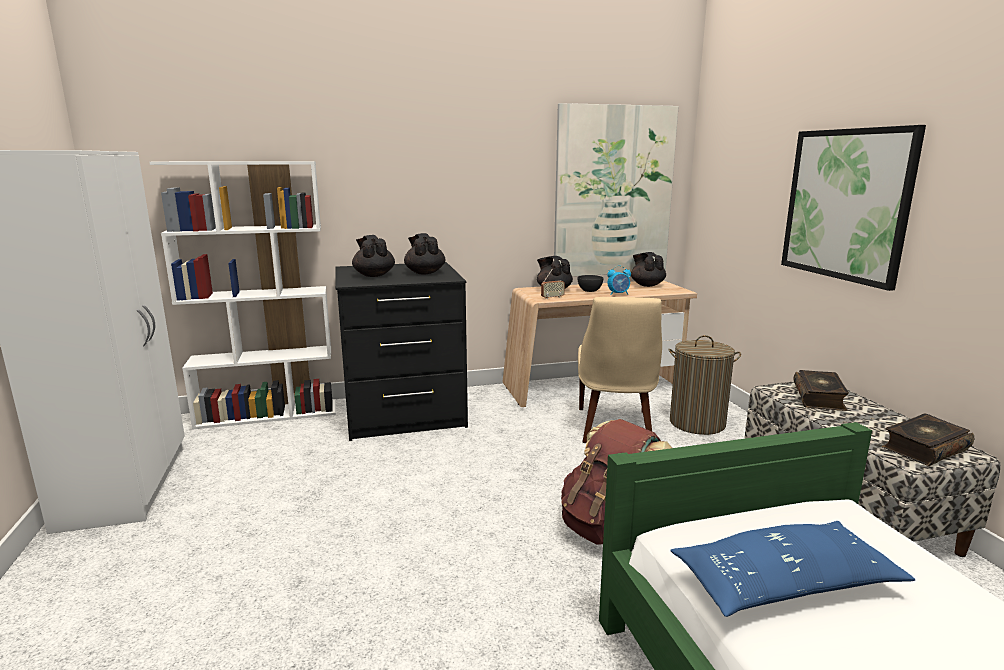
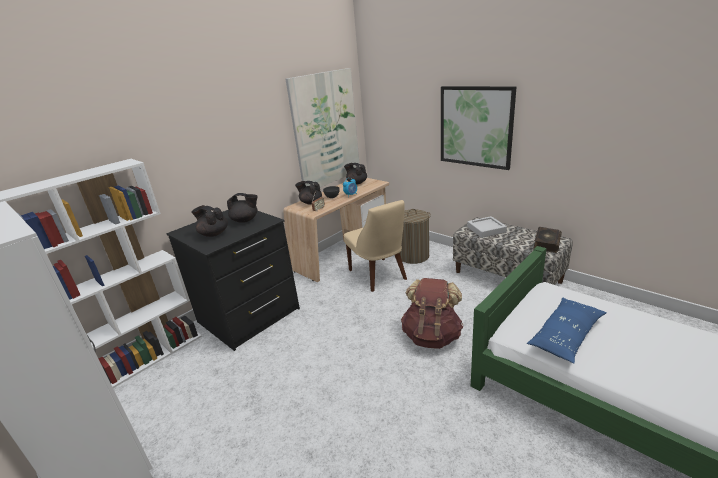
camera: 30 degrees left, 10 degrees up
black teapot [404,233,446,275] -> black teapot turned 150 degrees clockwise [227,193,258,223]
book [793,370,849,411] -> grey tray [467,216,507,238]

